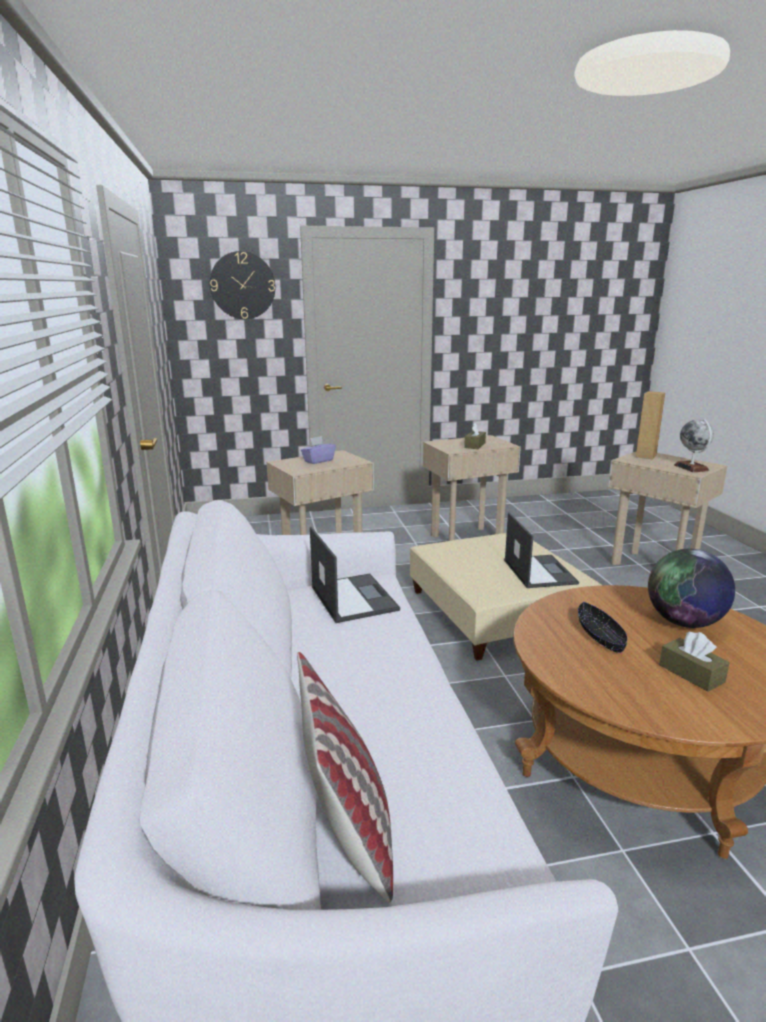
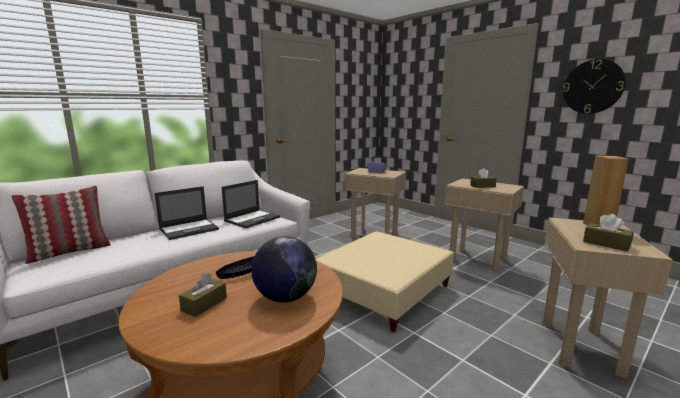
camera: 60 degrees right, 5 degrees down
wall clock [210,251,275,319] -> wall clock moved to [563,59,626,114]
laptop [504,512,579,588] -> laptop moved to [155,186,219,240]
globe [674,419,714,472] -> brown tissue box [583,214,634,252]

